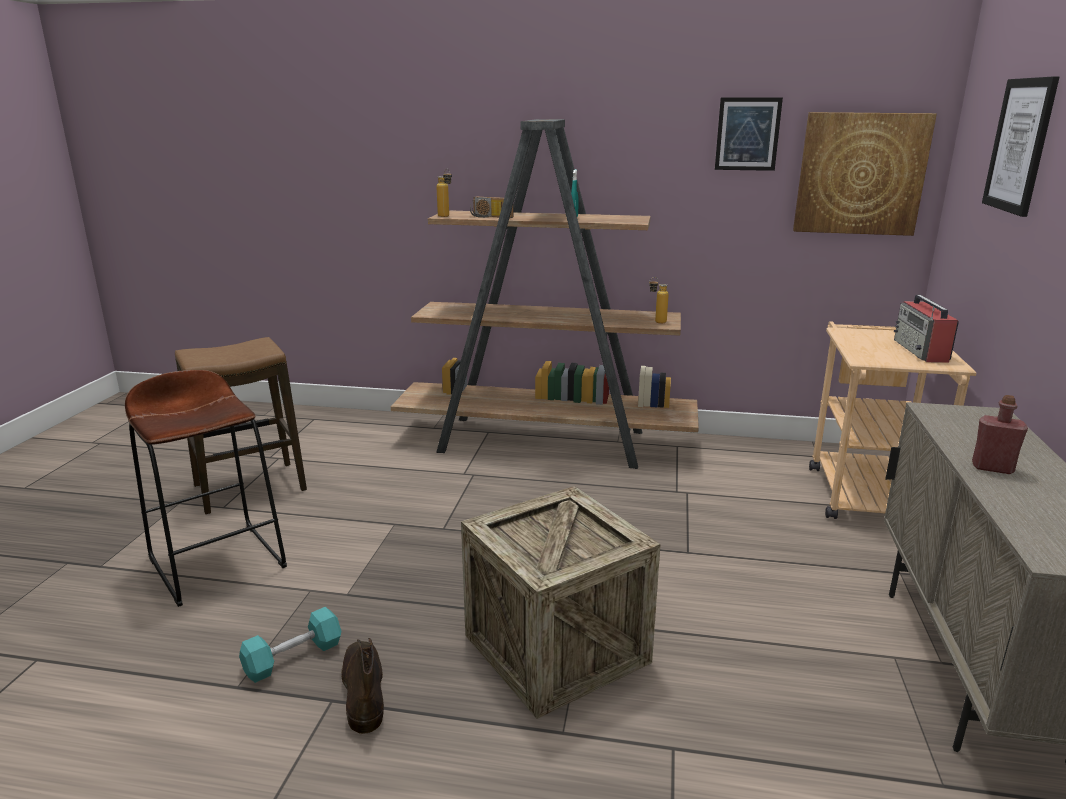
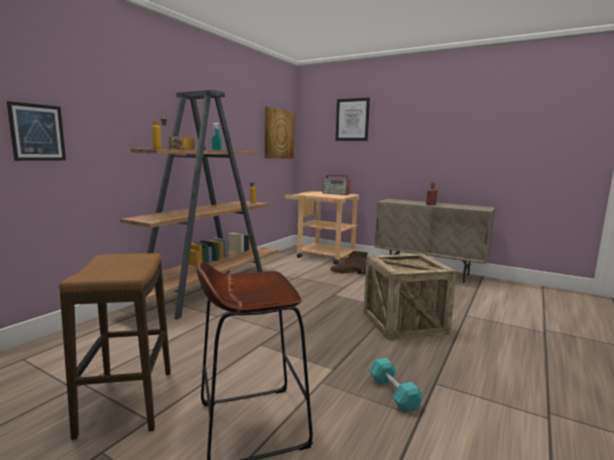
camera: 70 degrees left, 10 degrees down
brown boot [341,638,384,734] -> brown boot moved to [330,251,368,274]
picture [715,98,783,171] -> picture moved to [7,101,66,161]

